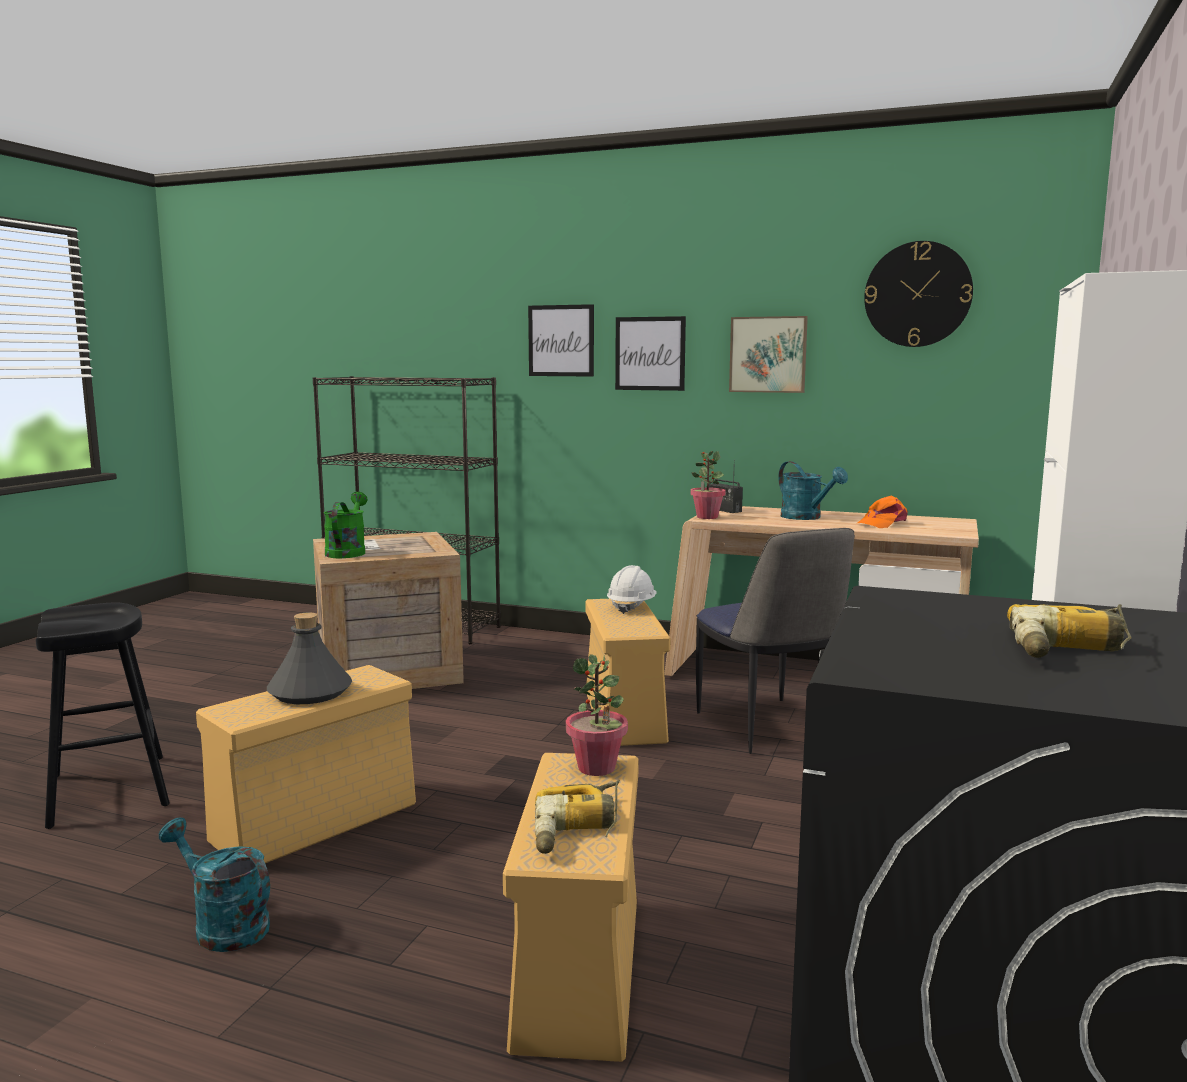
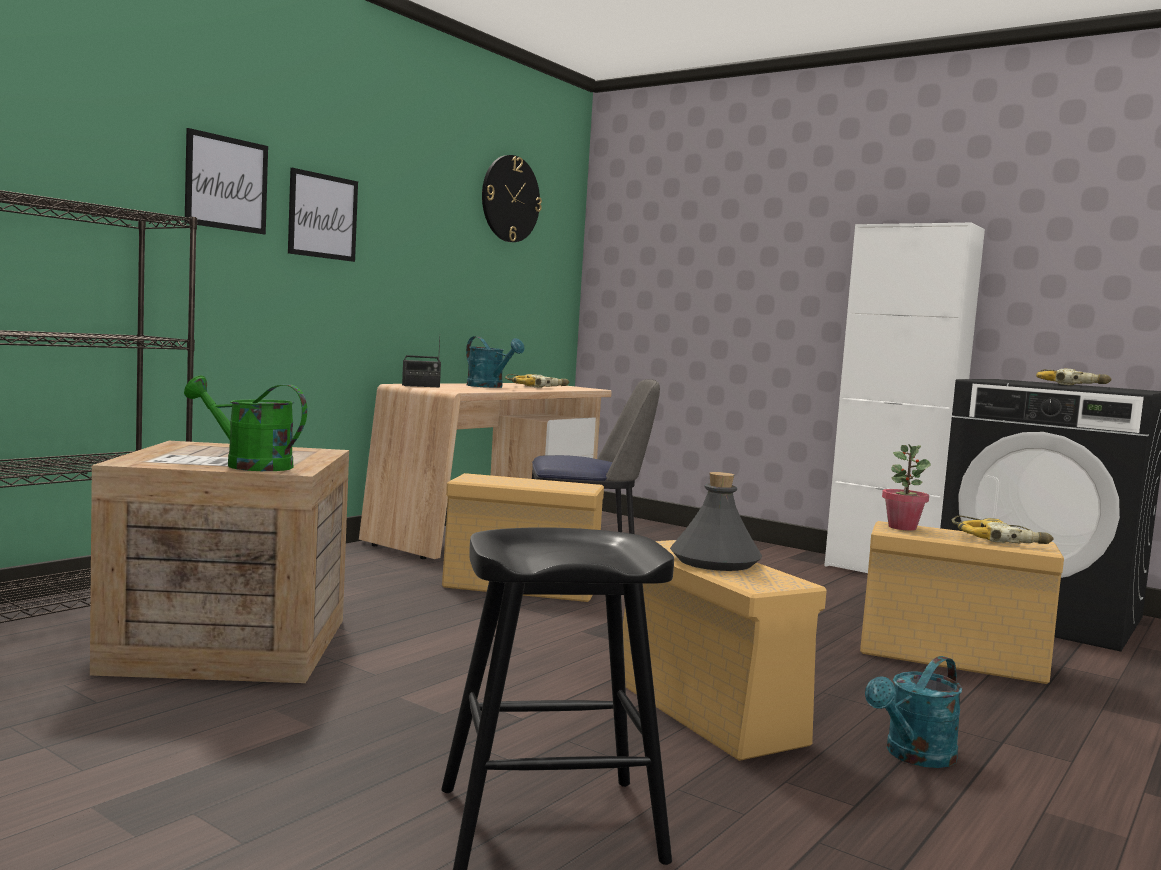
camera: 75 degrees left, 5 degrees down
white hard hat [607,565,656,614] -> none
potted plant [690,451,726,519] -> none
picture [729,316,808,393] -> none
turquoise watering can [778,461,848,520] -> turquoise watering can turned 60 degrees clockwise [466,336,524,388]
orange cap [856,496,908,528] -> power drill [505,374,569,388]

